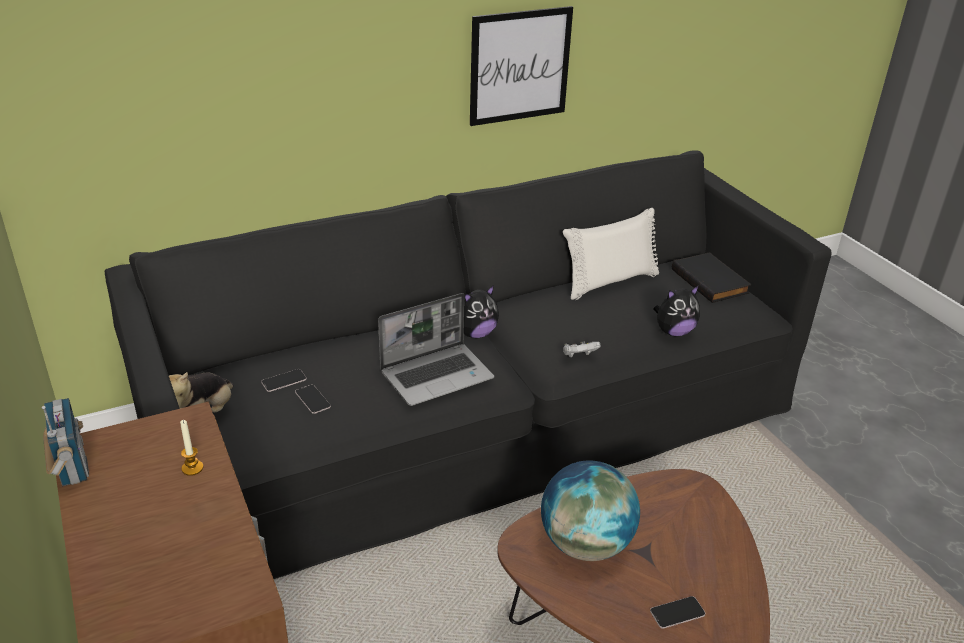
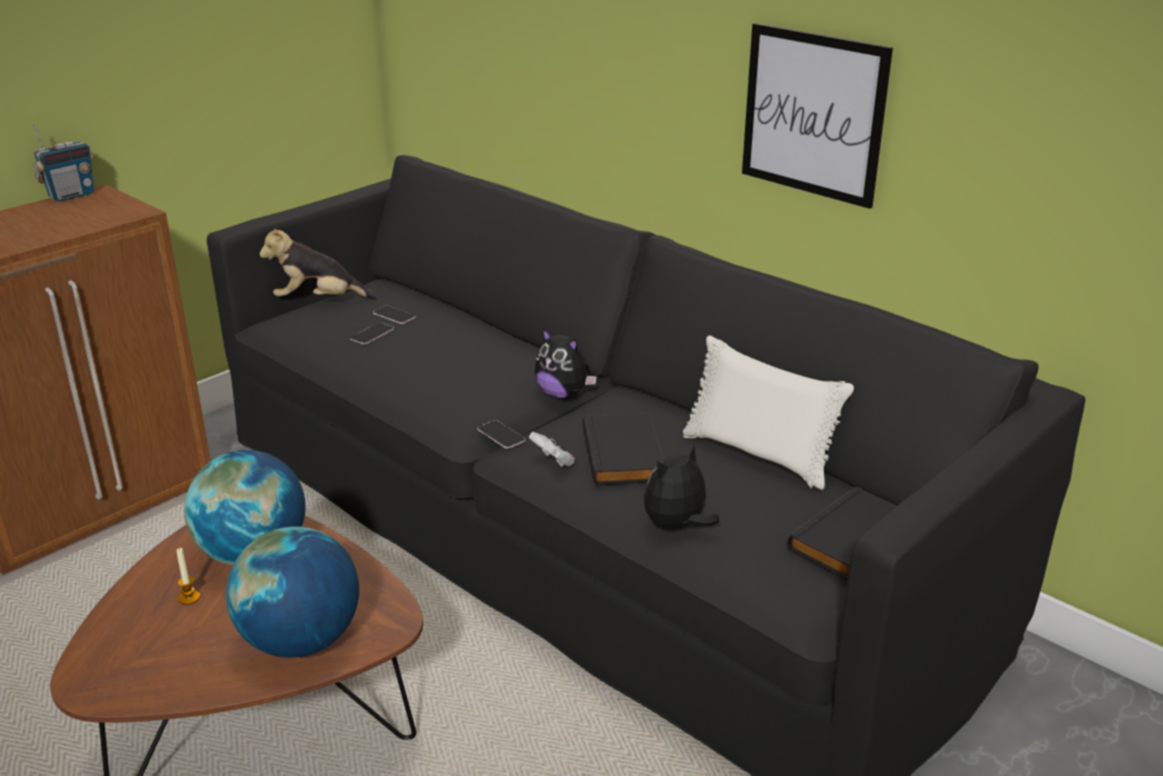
camera: 70 degrees right, 5 degrees down
candle [180,420,203,476] -> candle moved to [177,548,200,605]
laptop [378,293,494,406] -> none
phone [650,596,705,629] -> phone moved to [477,420,526,449]
plush toy [654,285,700,336] -> plush toy turned 90 degrees clockwise [644,443,720,530]
none -> globe [226,526,359,658]
none -> black book [583,412,665,486]

